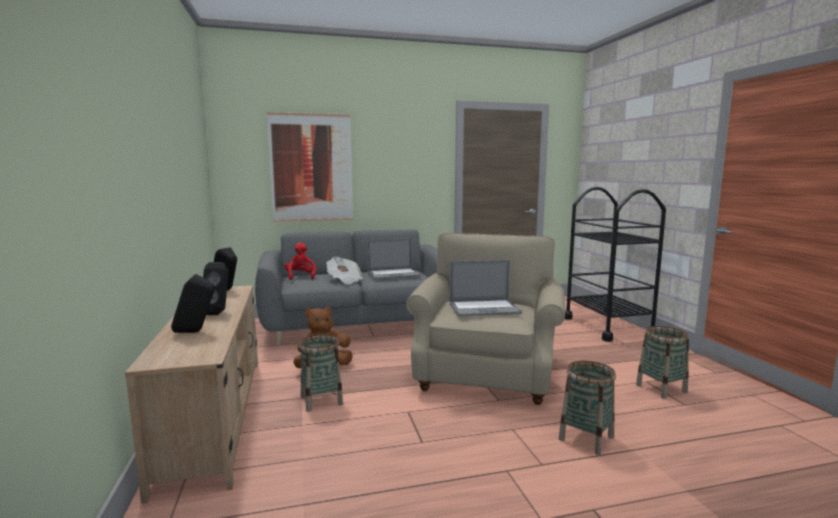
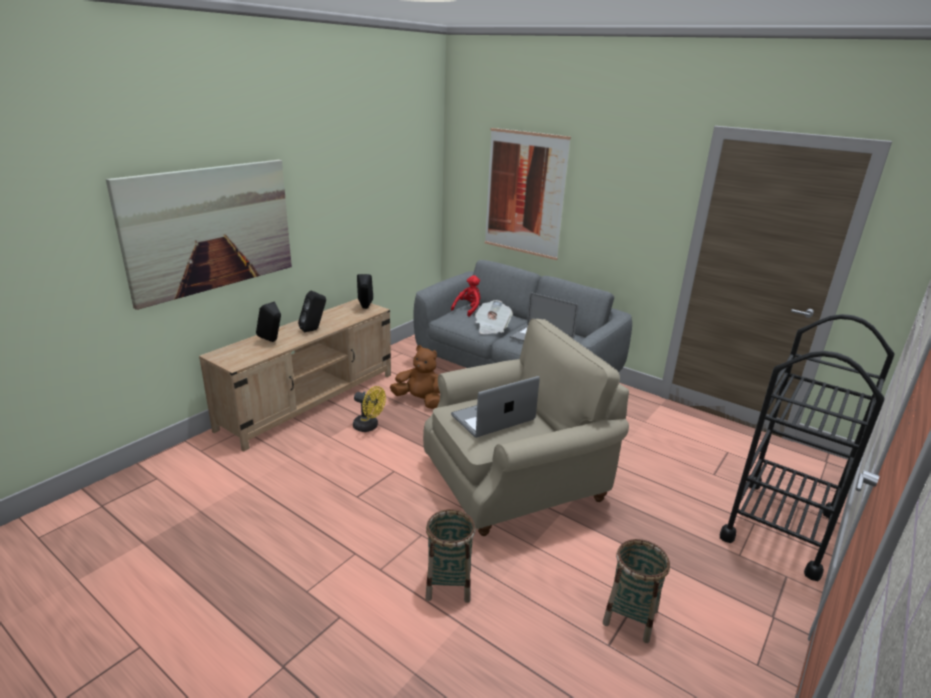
camera: 50 degrees right, 15 degrees up
basket [299,334,343,412] -> yellow fan [353,386,386,432]
laptop [449,260,522,316] -> laptop turned 105 degrees clockwise [451,376,540,438]
none -> picture [106,160,292,310]

